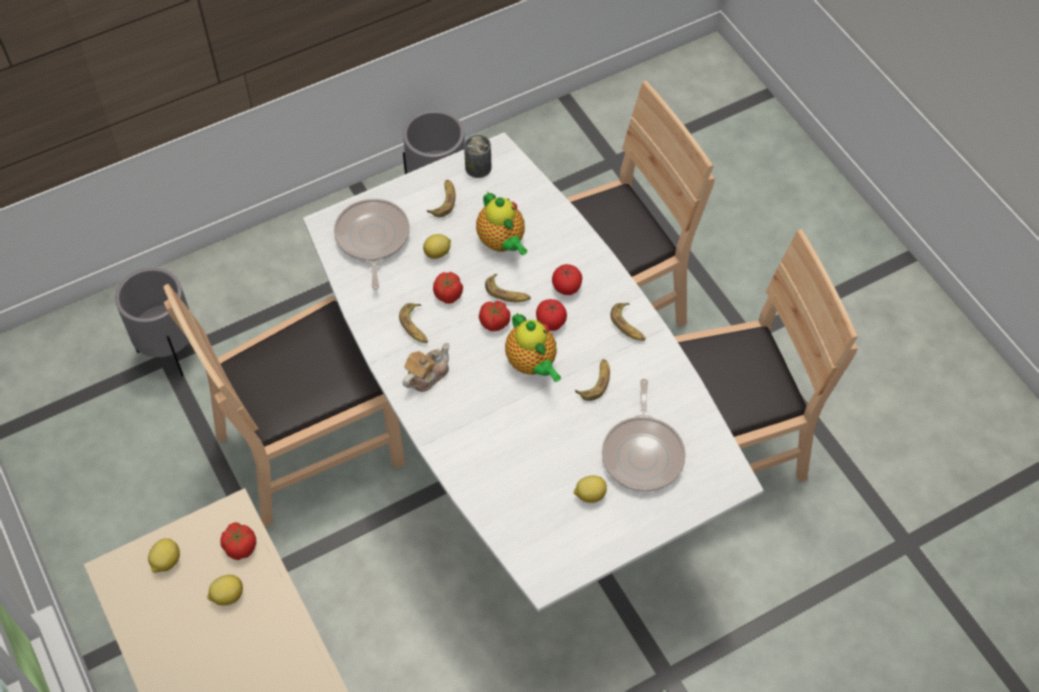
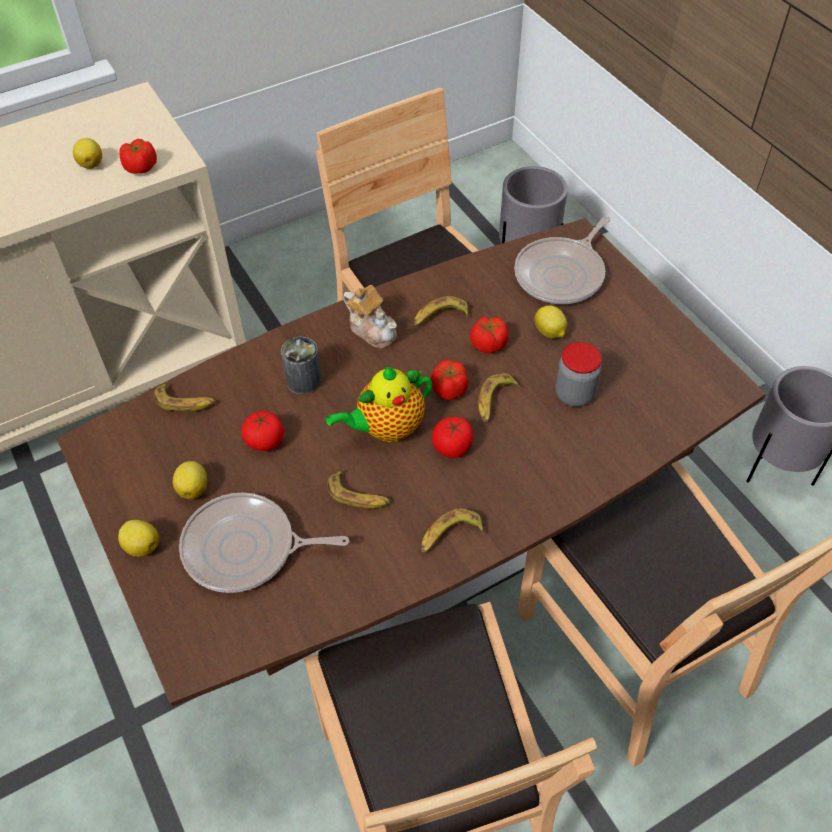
camera: 90 degrees right, 5 degrees down
lemon [148,538,180,573] -> lemon moved to [118,520,159,557]
white dining table [303,132,764,612] -> brown dining table [56,218,766,707]
frying pan [334,199,410,290] -> frying pan turned 135 degrees clockwise [514,216,610,304]
banana [427,180,456,217] -> banana moved to [154,382,216,412]
can [464,135,491,178] -> can moved to [281,337,322,395]
teapot [476,191,527,255] -> jar [555,342,602,407]
tomato [552,264,582,295] -> tomato moved to [241,411,284,451]

